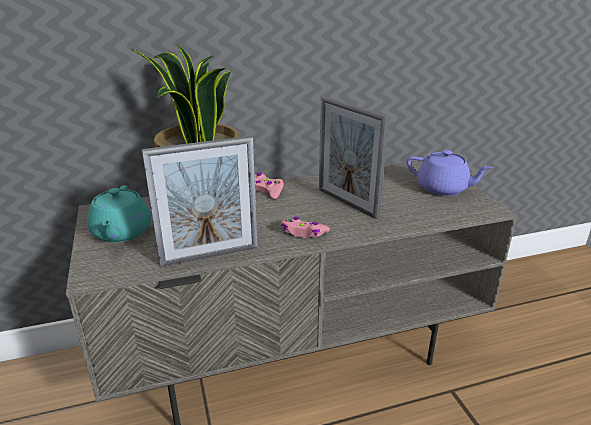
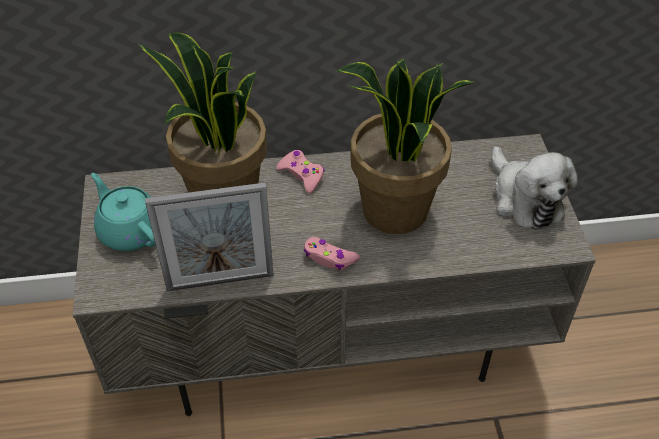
camera: 10 degrees right, 20 degrees up
turquoise teapot [87,185,151,242] -> turquoise teapot turned 135 degrees clockwise [91,173,156,251]
picture frame [319,96,389,219] -> potted plant [337,58,476,234]
purple teapot [407,150,494,196] -> plush toy [491,146,578,230]

